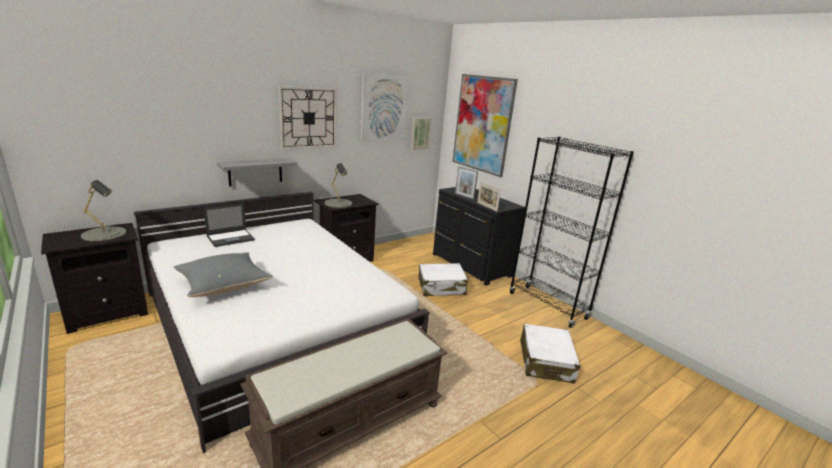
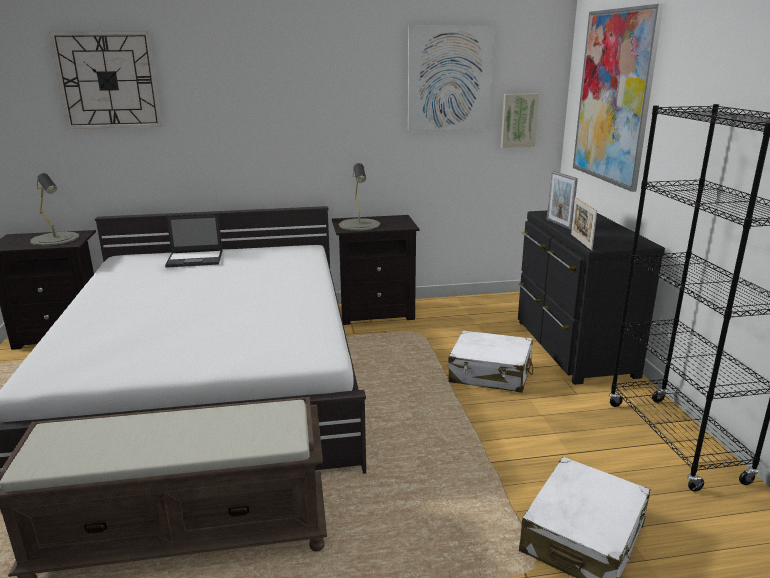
camera: 30 degrees right, 0 degrees up
grey pillow [173,252,273,297] -> none
grey shelf [217,158,297,187] -> none
wall clock [279,86,337,150] -> wall clock moved to [49,31,162,129]

